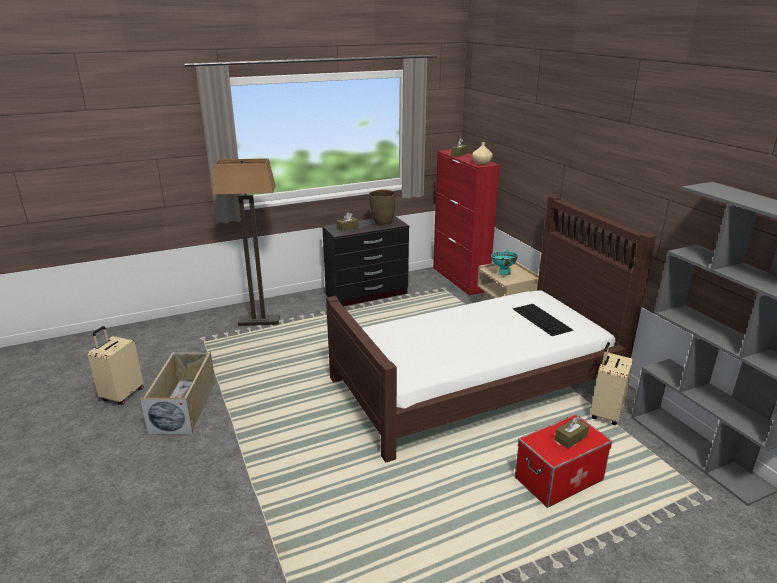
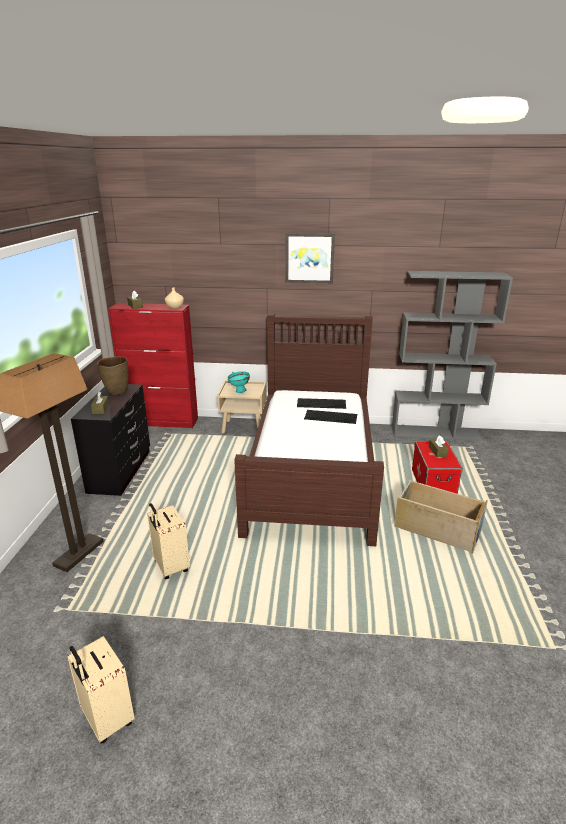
camera: 60 degrees left, 0 degrees up
beige storage box [140,352,215,434] -> beige storage box moved to [394,480,488,554]
beige suitcase [591,342,634,425] -> beige suitcase moved to [147,503,190,579]
none -> picture [285,233,335,283]
none -> keyboard [304,410,357,424]

